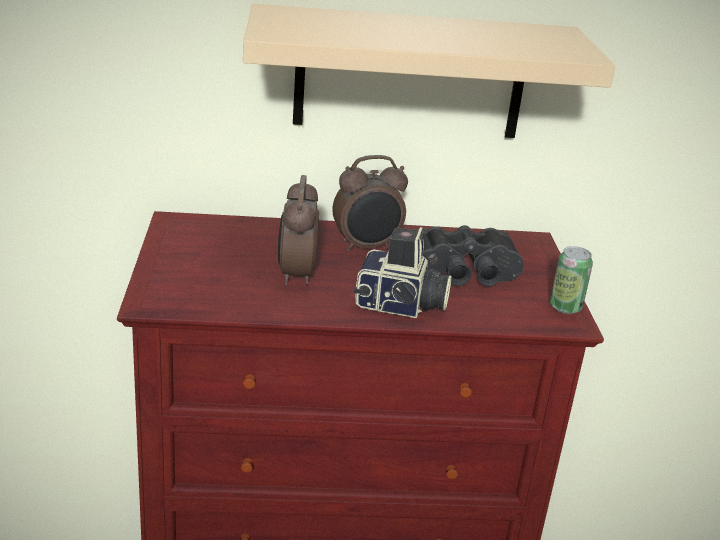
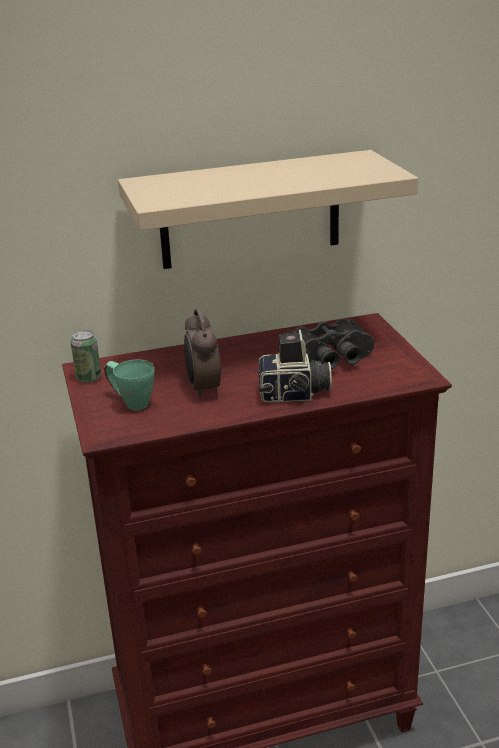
camera: 10 degrees left, 0 degrees up
alarm clock [332,155,408,252] -> none
can [550,246,593,314] -> can moved to [71,330,101,383]
none -> green mug [104,360,155,411]

